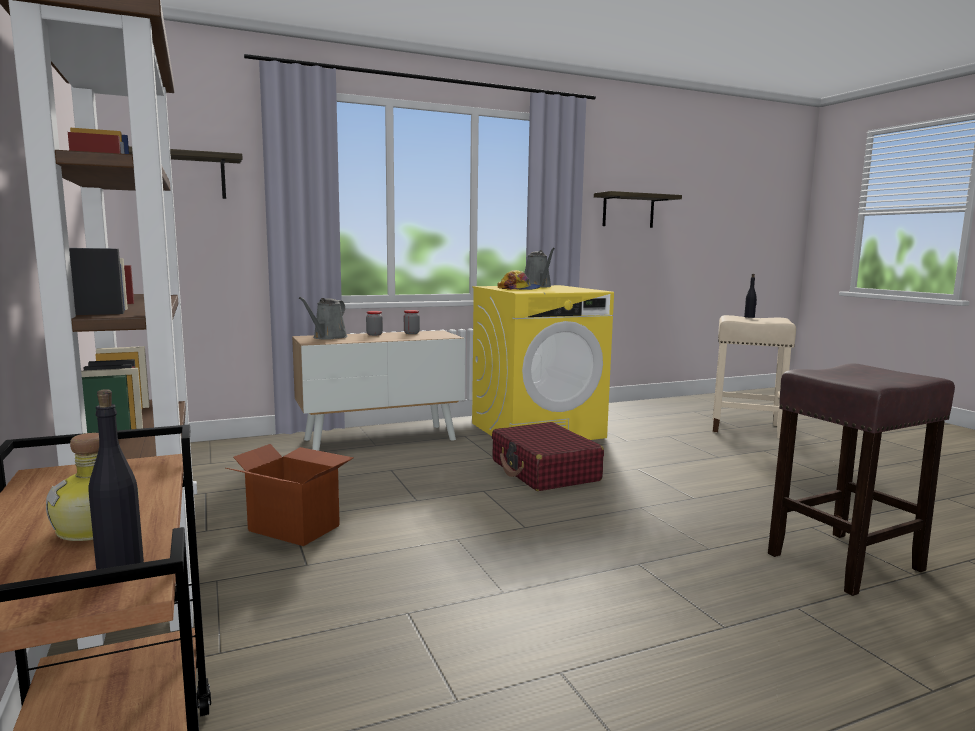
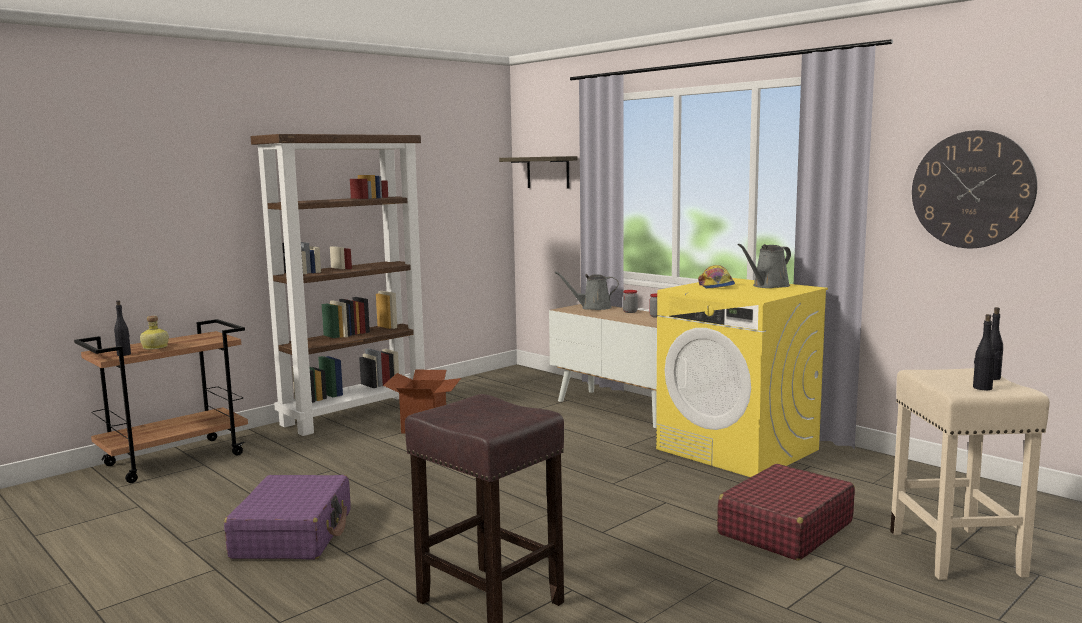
camera: 70 degrees right, 0 degrees up
red suitcase [492,422,604,491] -> red suitcase moved to [717,464,855,561]
shelf [594,191,682,228] -> wall clock [912,130,1037,248]
none -> purple suitcase [224,475,350,559]
none -> black bottle [973,314,995,390]

